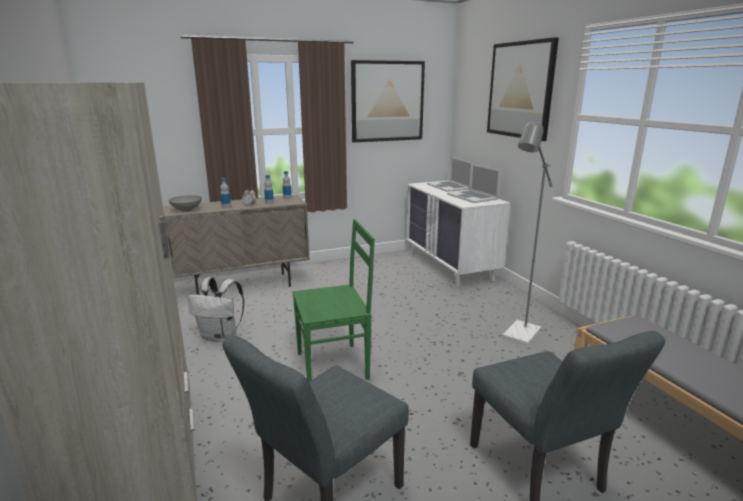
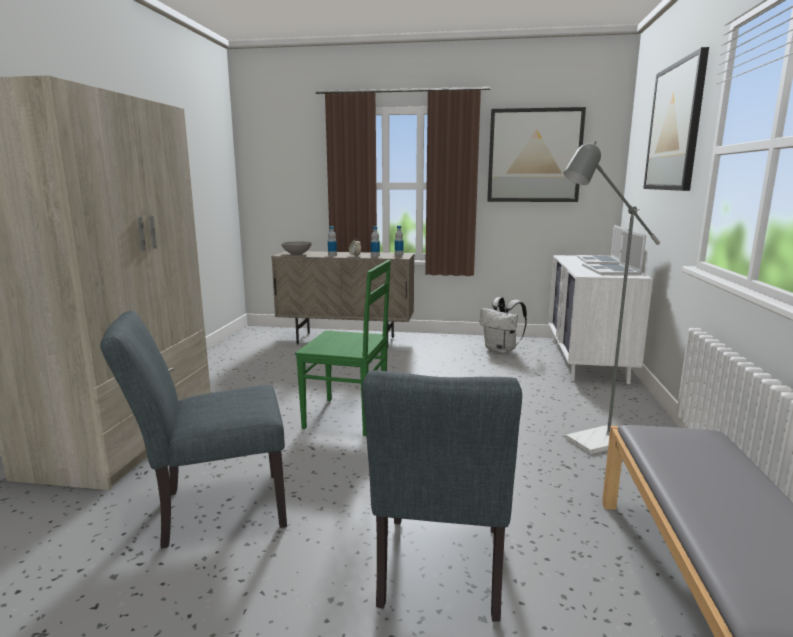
camera: 30 degrees right, 5 degrees down
white backpack [188,277,244,342] -> white backpack moved to [480,297,527,353]

